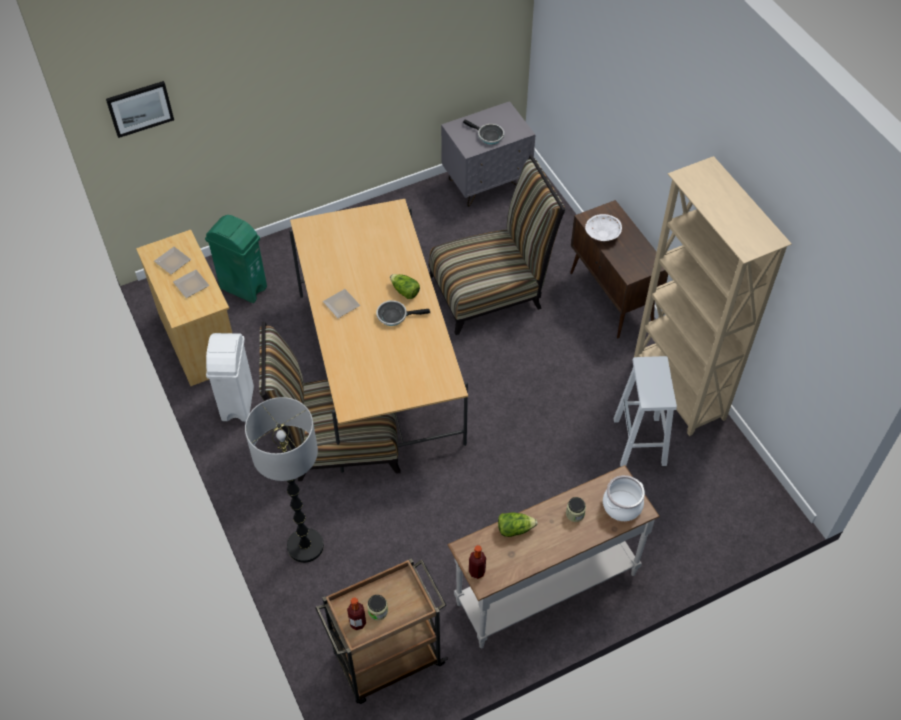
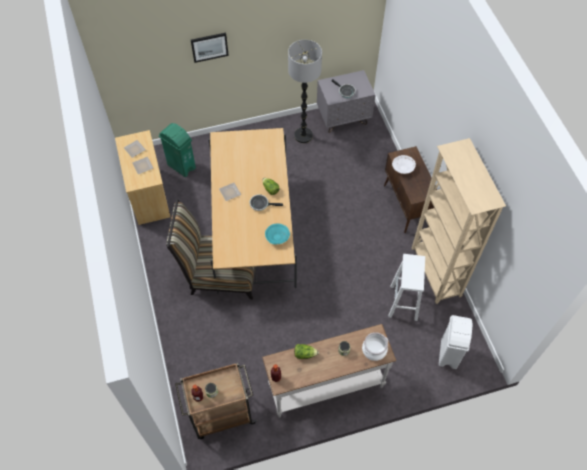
camera: 10 degrees right, 5 degrees up
picture [106,81,174,138] -> picture moved to [191,33,229,63]
white trash can [206,333,254,422] -> white trash can moved to [439,315,473,369]
floor lamp [245,397,324,563] -> floor lamp moved to [288,40,322,143]
chair [429,154,565,335] -> none
none -> turquoise bowl [265,224,290,244]

